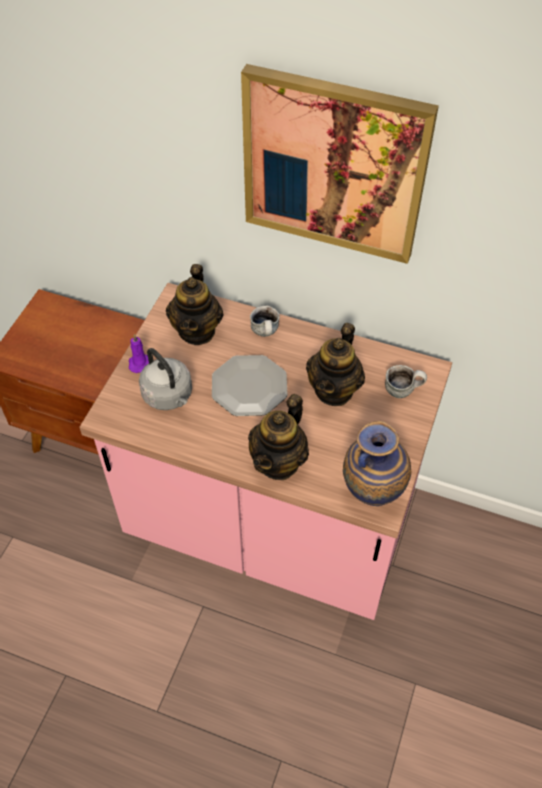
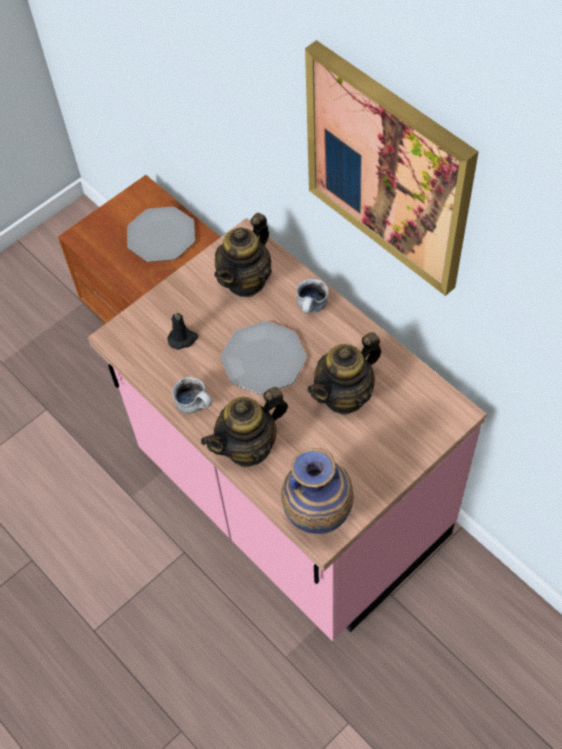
camera: 30 degrees right, 5 degrees up
purple candle [129,334,149,373] -> none
grey kettle [139,348,192,410] -> black candle [167,311,198,350]
mug [385,365,427,398] -> mug moved to [172,377,212,413]
none -> plate [127,207,195,262]

